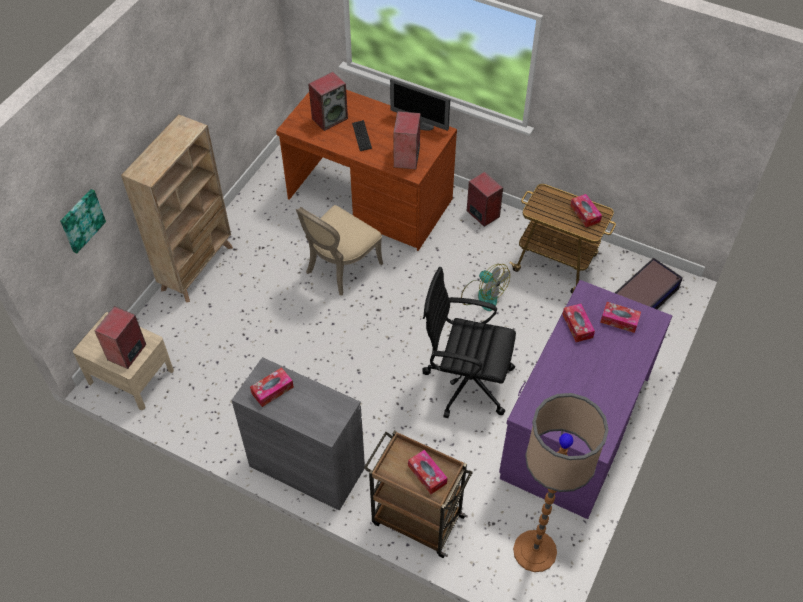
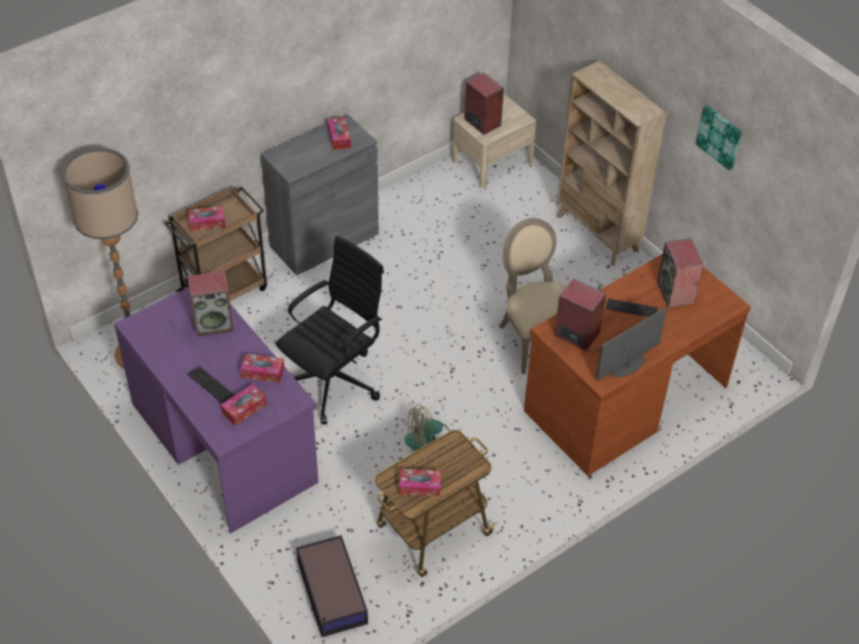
camera: 115 degrees right, 5 degrees down
picture [60,189,106,253] -> picture moved to [696,105,742,171]
speaker [467,172,503,227] -> speaker moved to [187,271,234,337]
none -> keyboard [187,366,234,403]

